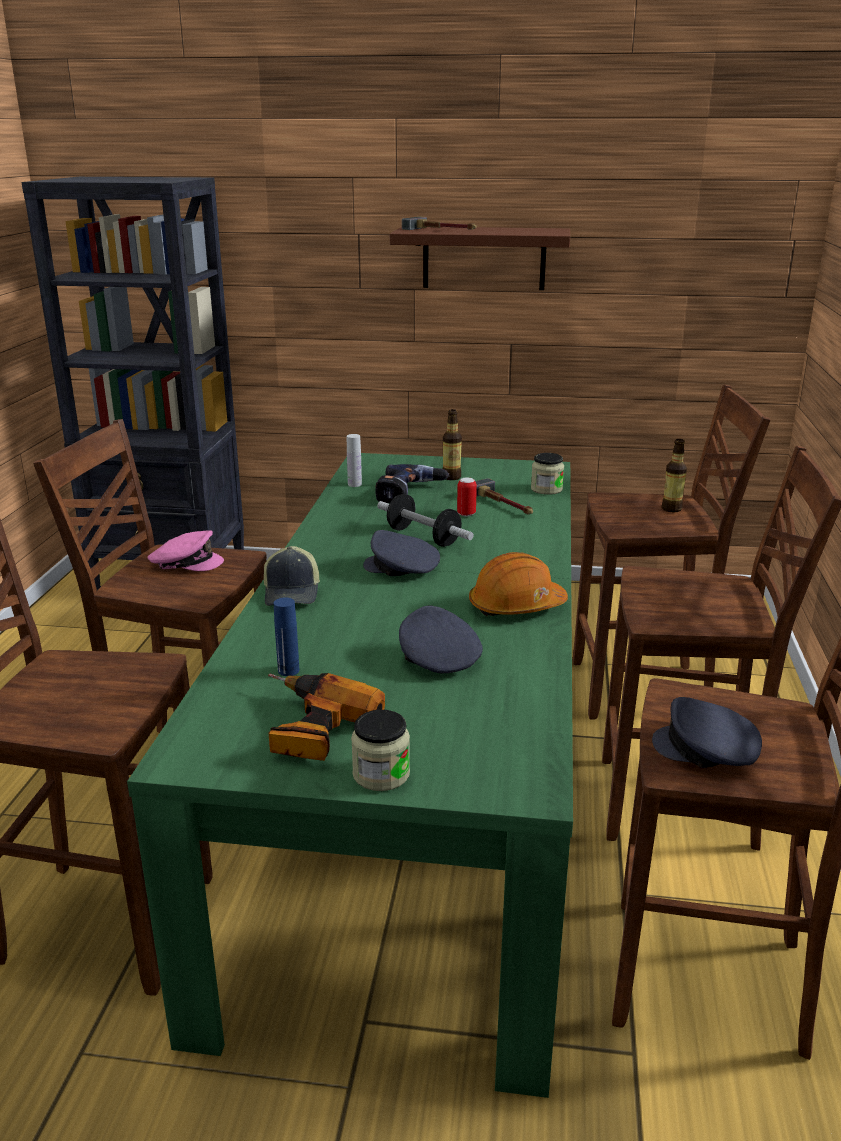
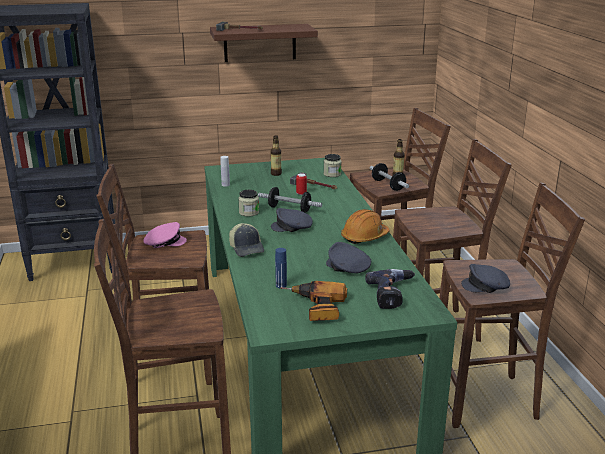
camera: 20 degrees left, 0 degrees up
jar [351,710,410,791] -> jar moved to [238,190,259,217]
power drill [375,464,449,503] -> power drill moved to [365,269,415,309]
none -> dumbbell [370,163,409,191]

